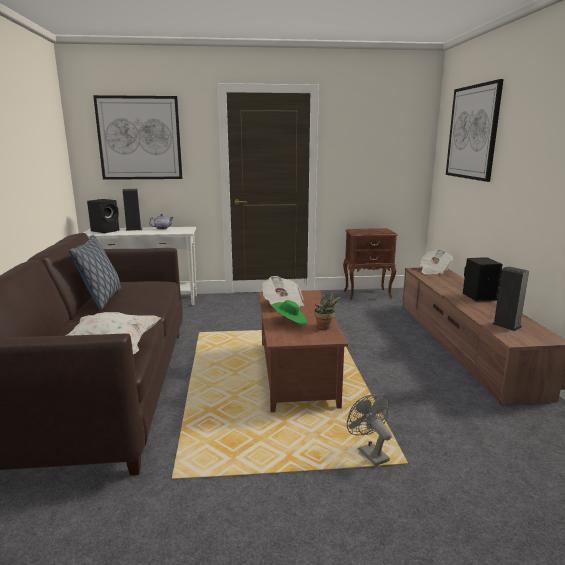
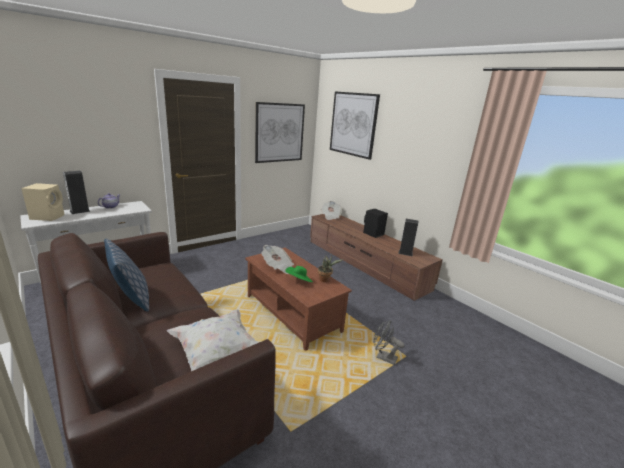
camera: 35 degrees left, 5 degrees up
black speaker [87,199,119,233] -> beige speaker [21,183,65,221]
picture [93,95,183,180] -> picture moved to [255,102,305,163]
brown nightstand [343,228,398,300] -> none

